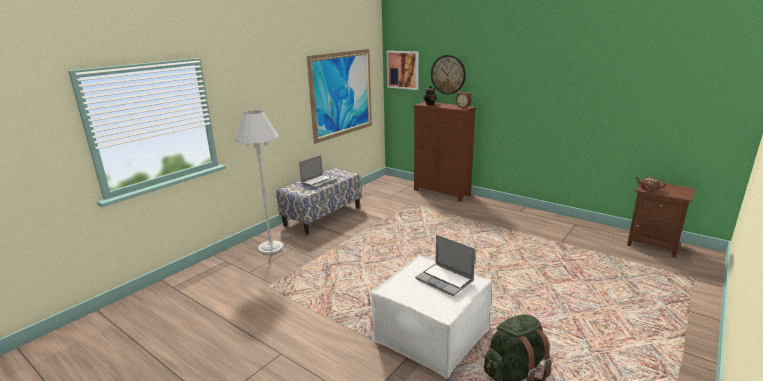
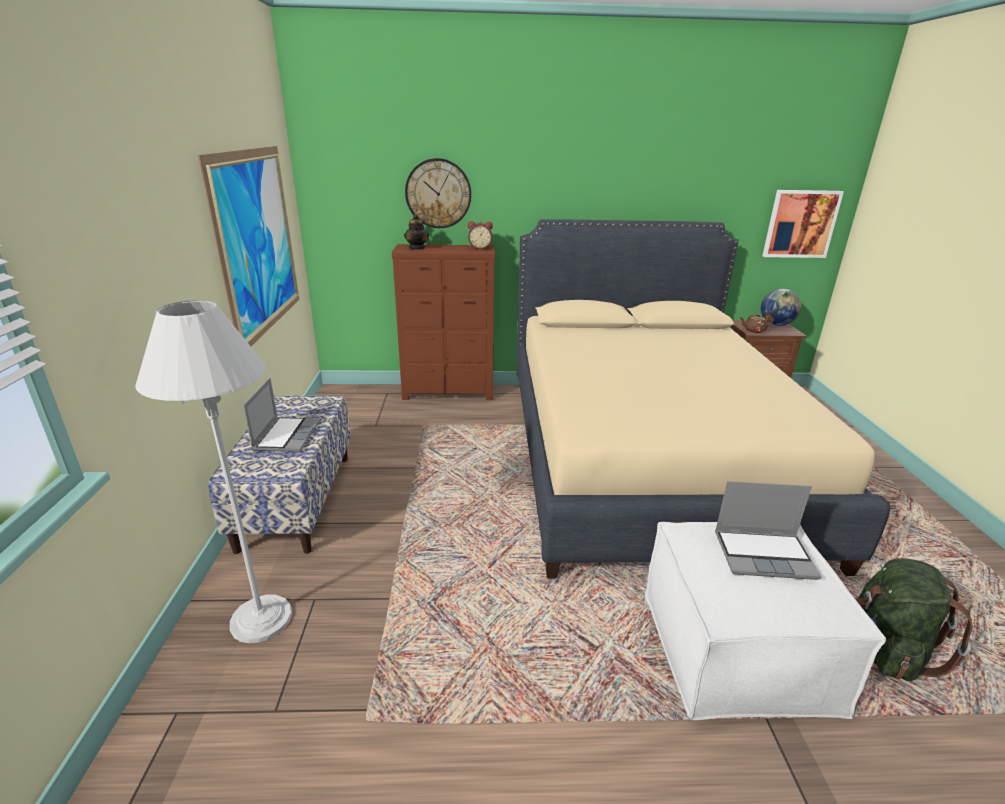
camera: 40 degrees left, 5 degrees up
picture [387,51,418,90] -> picture moved to [762,190,844,258]
none -> beige bed [516,220,891,579]
none -> globe [761,289,801,326]

